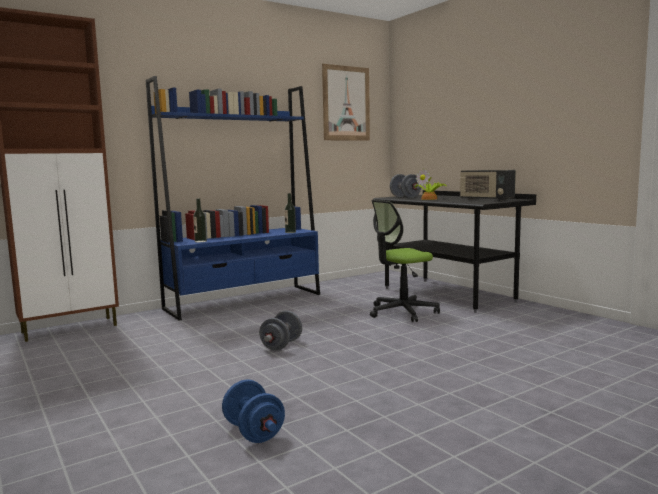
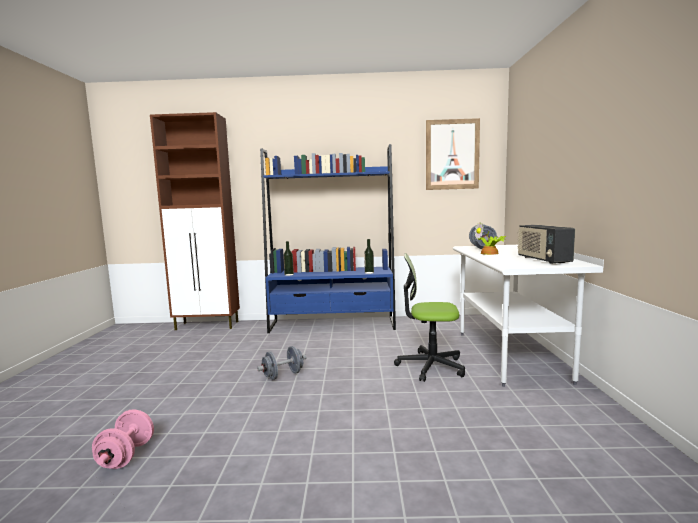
camera: 35 degrees right, 0 degrees up
blue dumbbell [222,380,285,443] -> pink dumbbell [92,409,154,469]
black desk [373,190,536,313] -> white desk [453,245,604,387]

